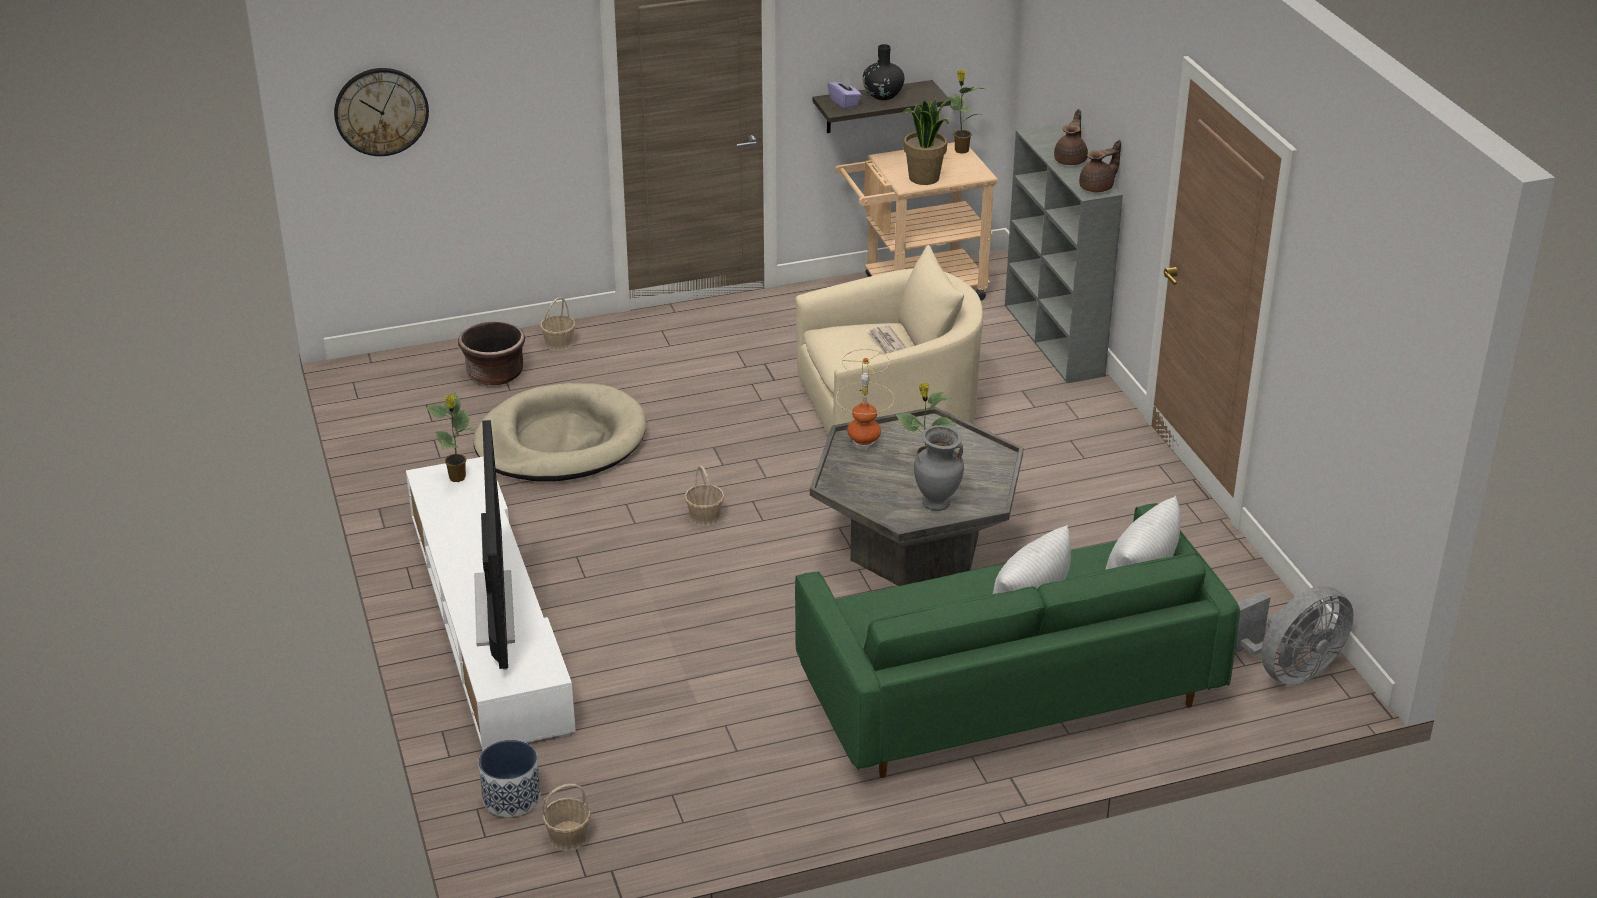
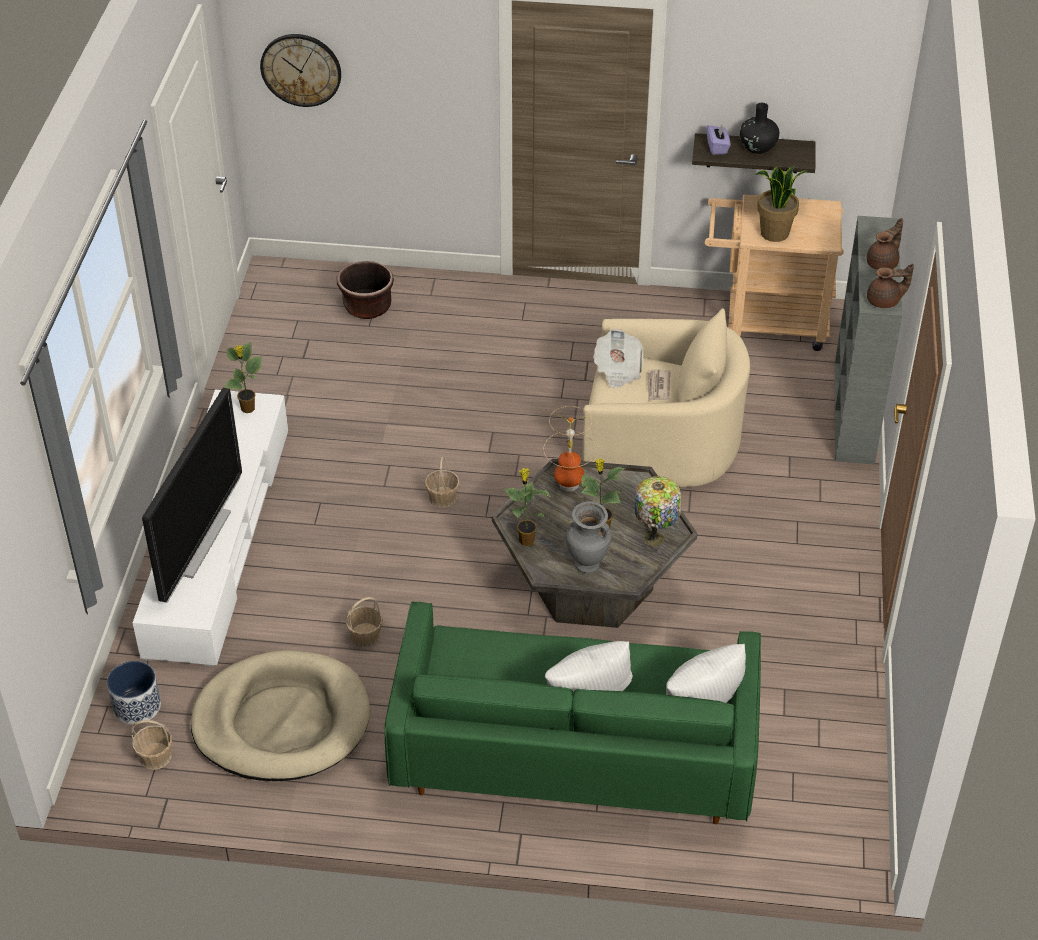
camera: 25 degrees right, 10 degrees up
beige dog bed [474,383,646,482] -> beige dog bed moved to [191,650,370,781]
basket [540,297,575,351] -> basket moved to [345,597,383,648]
potted plant [947,69,988,154] -> potted plant moved to [505,468,551,546]
grey fan [1235,586,1354,685] -> none
none -> newspaper [593,329,644,388]
none -> table lamp [635,476,681,546]

